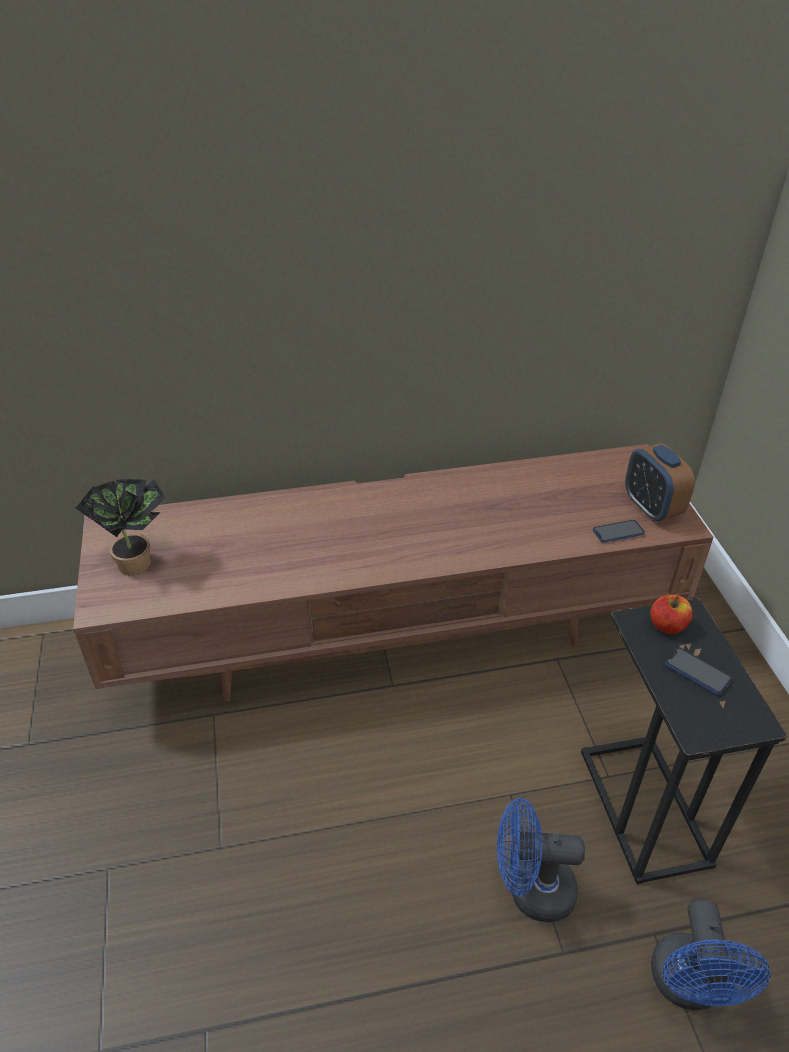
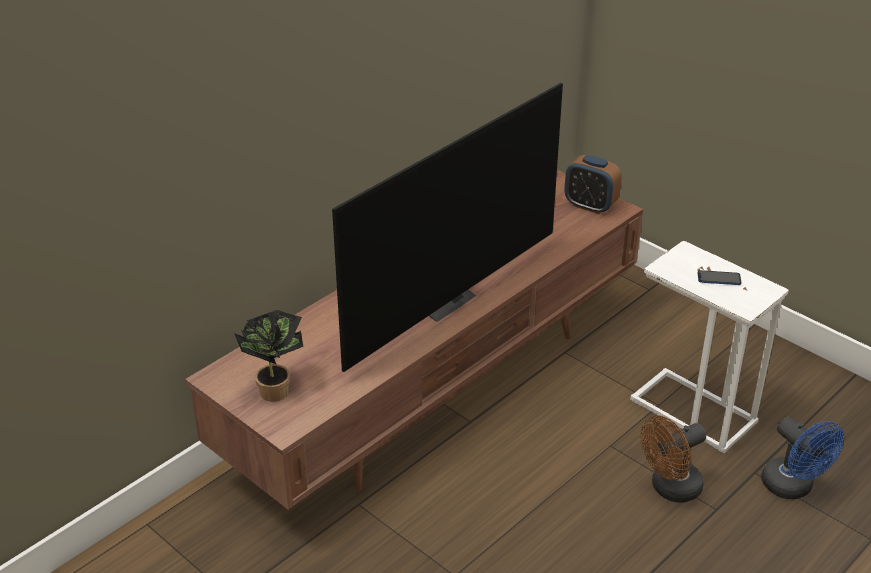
camera: 35 degrees left, 5 degrees down
blue fan [497,798,585,922] -> brown fan [640,415,706,502]
black side table [581,599,787,884] -> white side table [630,241,789,453]
phone [593,520,645,543] -> none
apple [650,595,693,634] -> none
none -> television [332,83,563,372]

